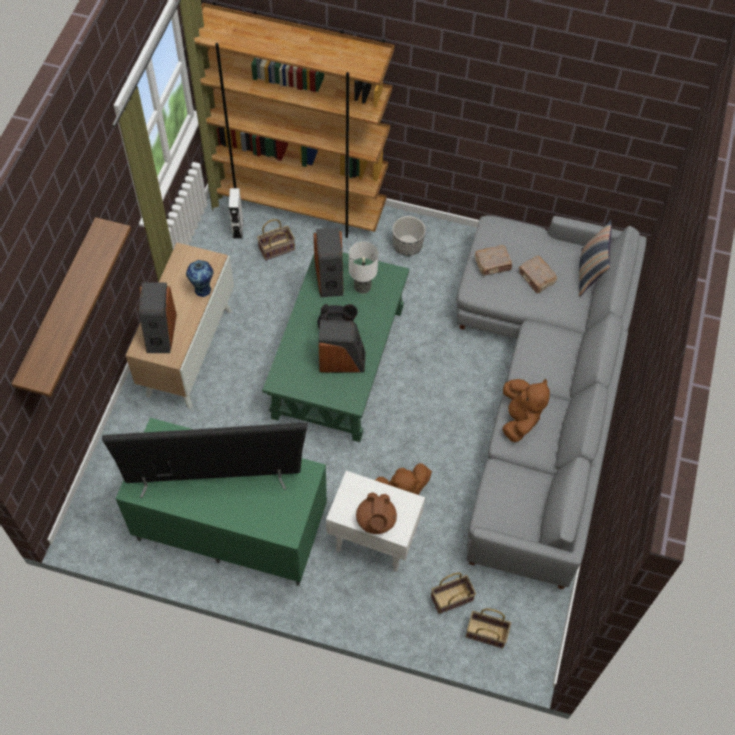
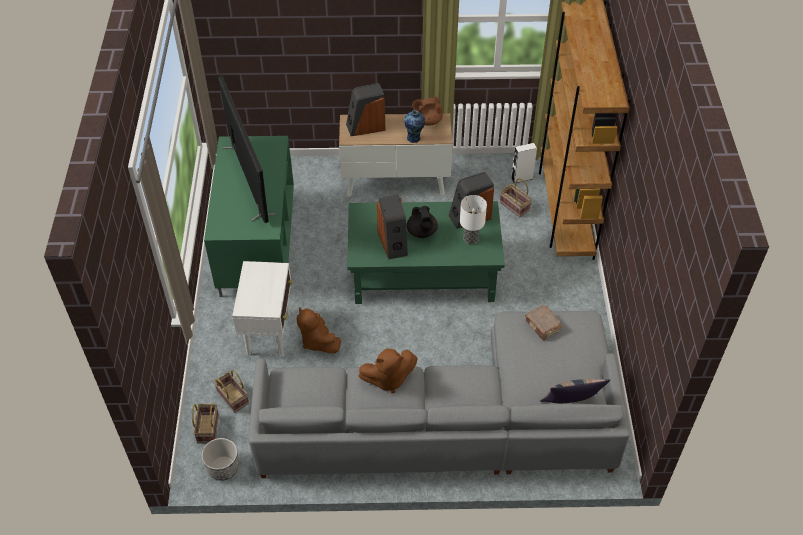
camera: 75 degrees right, 10 degrees down
shelf [11,217,131,397] -> none
brown teapot [356,492,397,534] -> brown teapot moved to [412,96,443,126]
planter [392,216,426,256] -> planter moved to [202,438,239,481]
brown book [519,256,557,293] -> none

